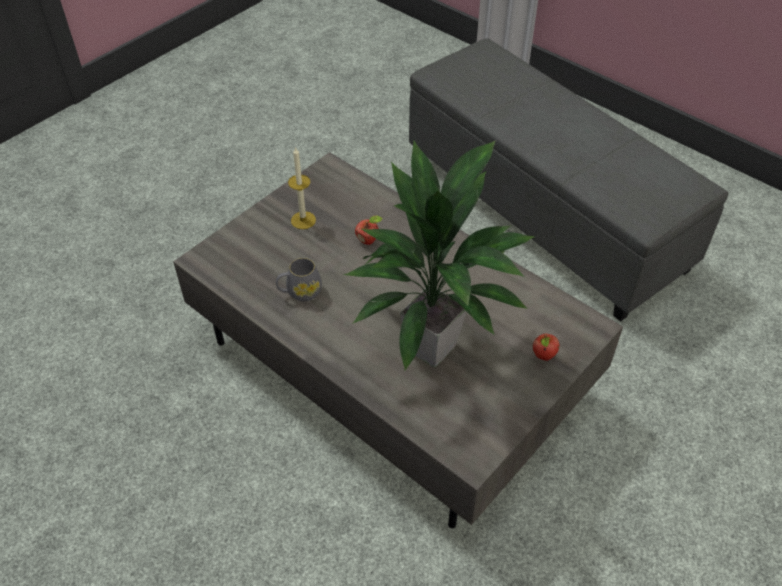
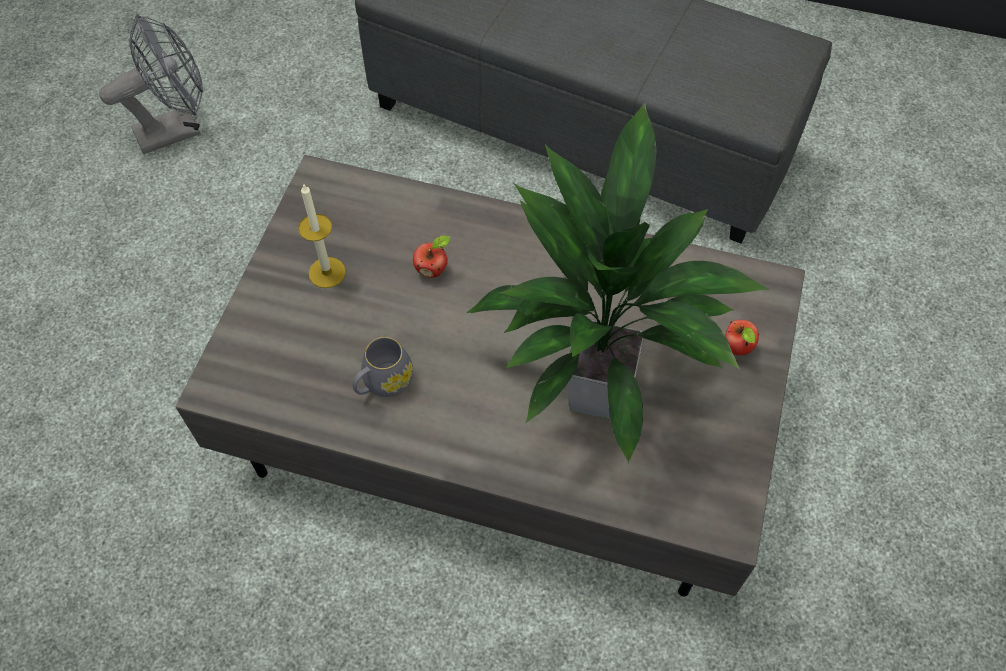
camera: 25 degrees left, 10 degrees up
none -> grey fan [99,14,203,154]

